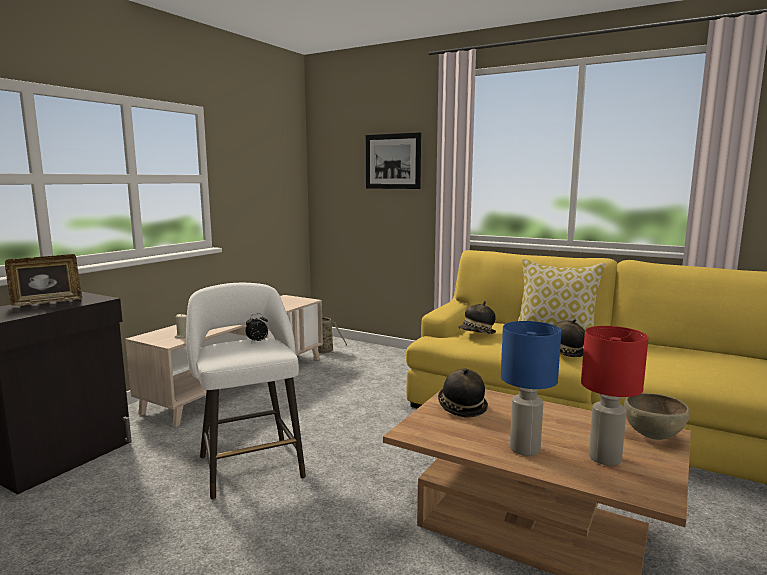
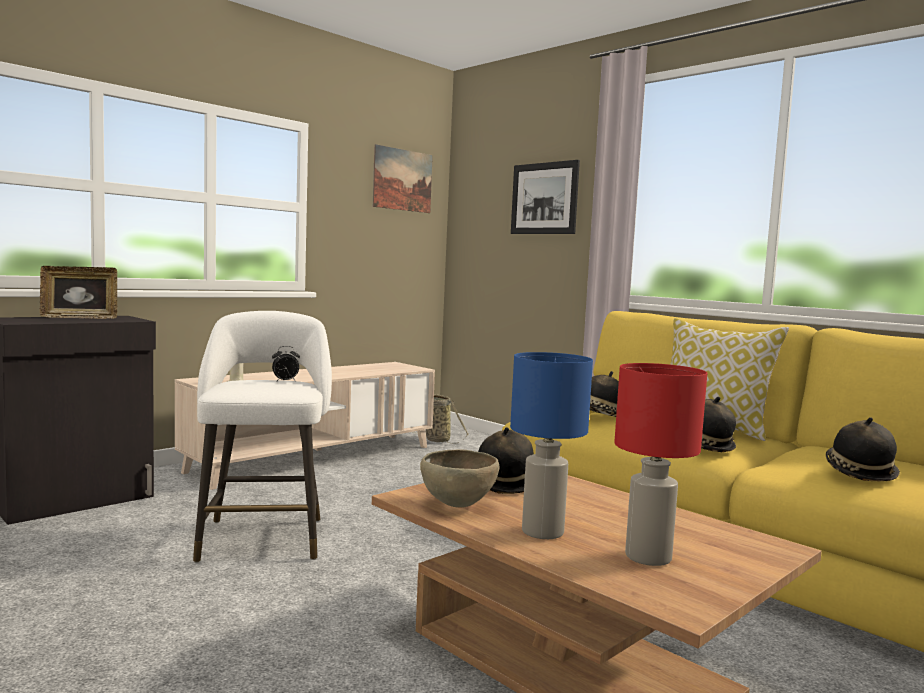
camera: 15 degrees right, 5 degrees down
brown bowl [624,393,690,440] -> brown bowl moved to [420,449,499,508]
none -> picture [373,144,433,213]
none -> hat [826,417,900,481]

